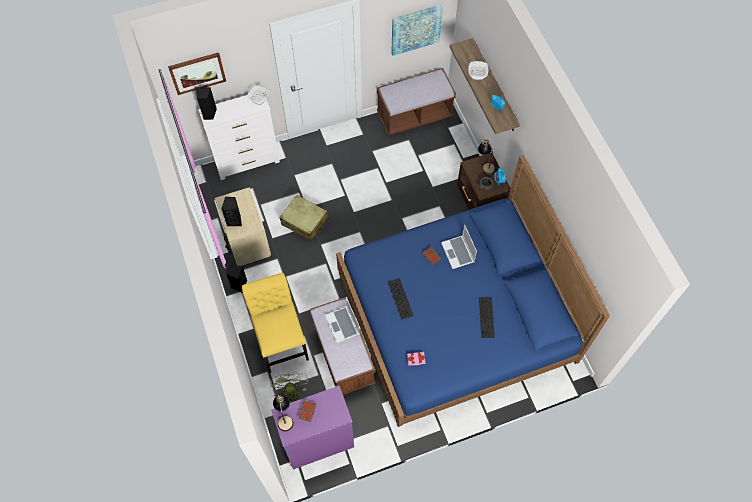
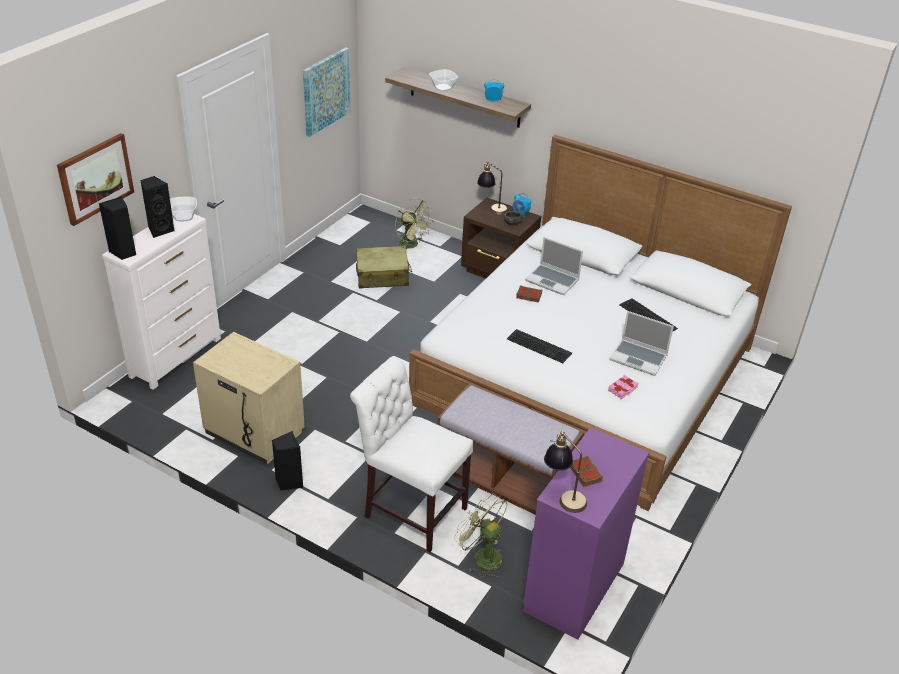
camera: 40 degrees left, 25 degrees down
black speaker [221,197,242,226] -> black speaker moved to [140,176,175,238]
yellow chair [242,273,309,373] -> white chair [350,356,473,552]
beige suitcase [279,195,328,241] -> beige suitcase moved to [356,246,412,289]
laptop [325,297,359,343] -> laptop moved to [609,311,674,376]
blue bed [336,155,610,427] -> white bed [409,135,792,511]
brown bench [377,68,456,135] -> none
none -> green fan [395,198,434,249]

